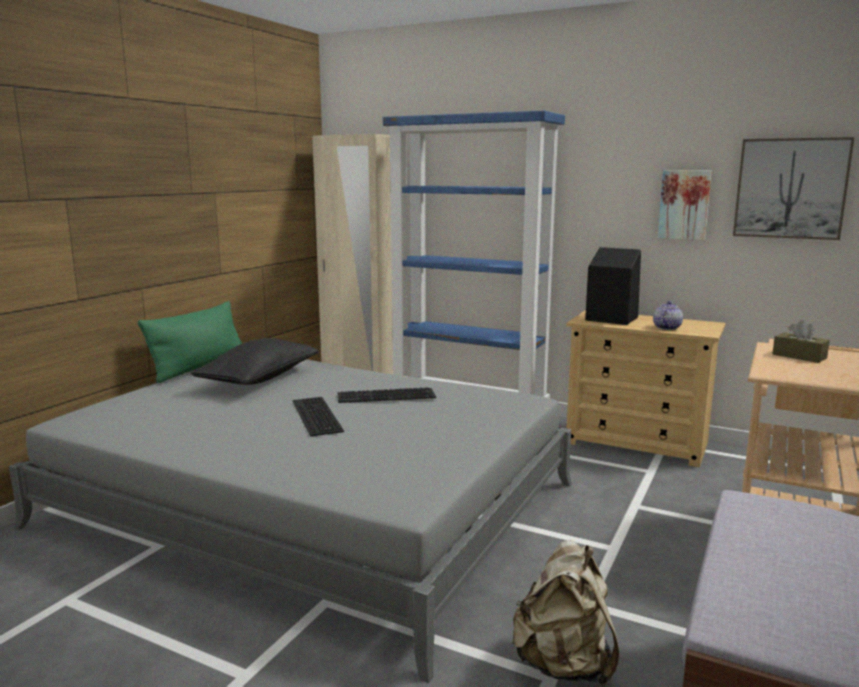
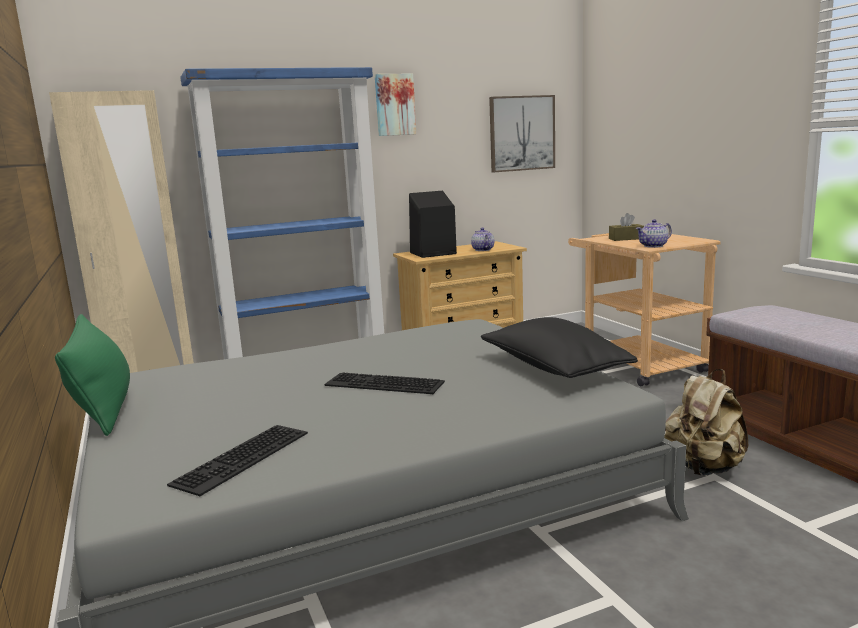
camera: 50 degrees left, 0 degrees up
black pillow [191,338,319,385] -> black pillow moved to [481,317,638,378]
keyboard [338,388,436,403] -> keyboard moved to [167,425,308,496]
picture [658,170,712,240] -> picture moved to [375,73,416,136]
none -> teapot [636,219,672,248]

